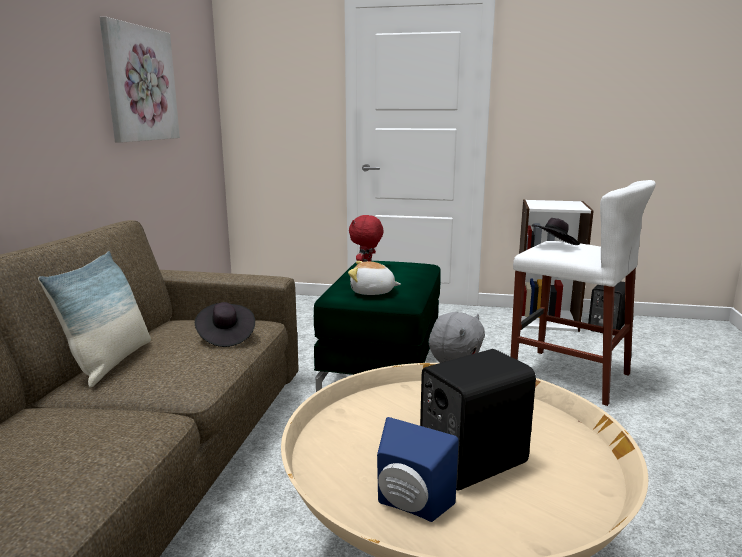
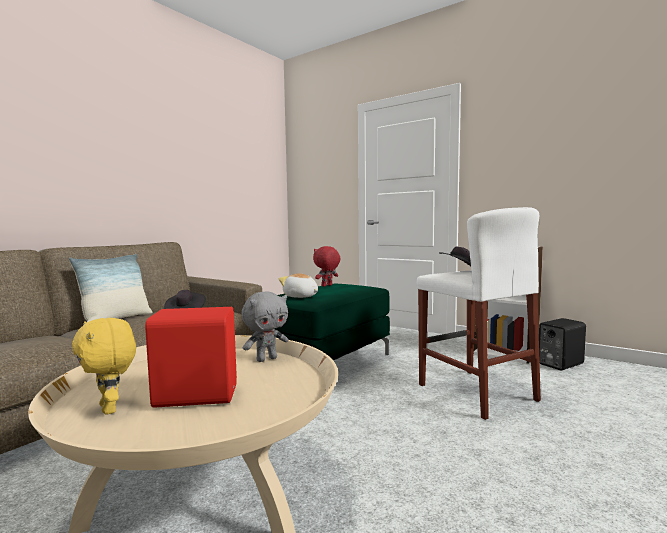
camera: 25 degrees right, 10 degrees down
picture [99,17,180,143] -> none
blue speaker [377,417,459,522] -> yellow plush toy [72,318,136,415]
black speaker [420,349,536,490] -> red speaker [145,307,237,408]

